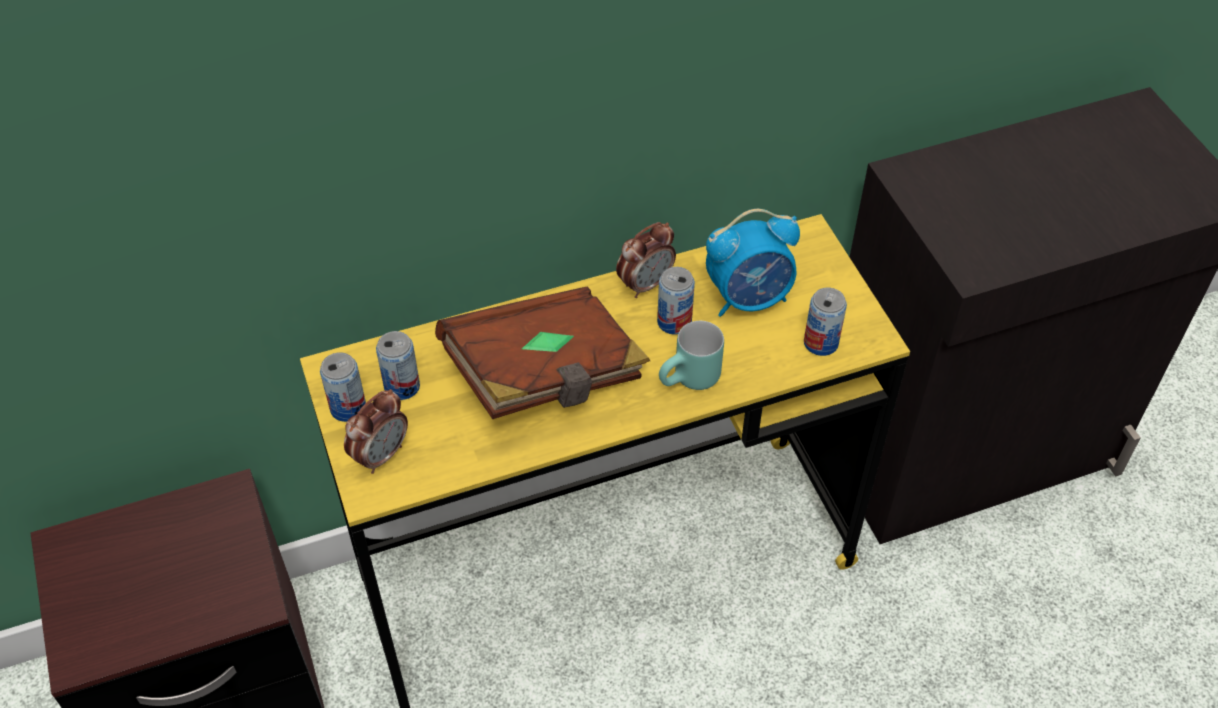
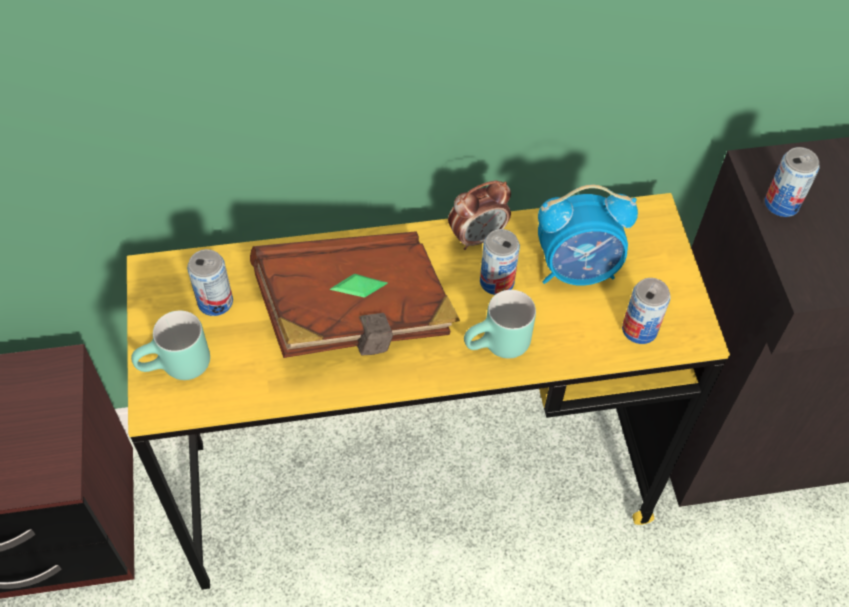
camera: 10 degrees right, 5 degrees up
can [320,352,366,422] -> can moved to [765,147,819,217]
alarm clock [344,389,408,474] -> turquoise mug [131,311,210,380]

